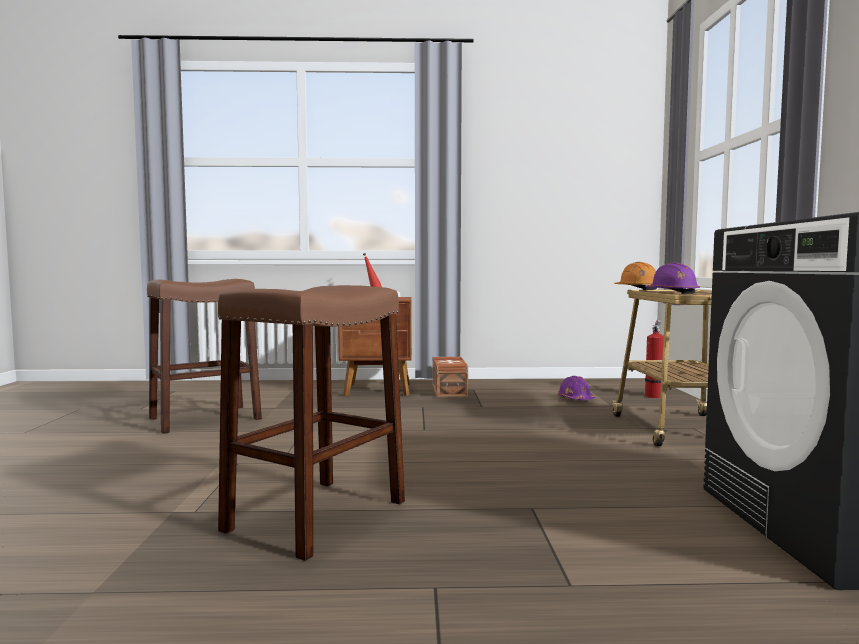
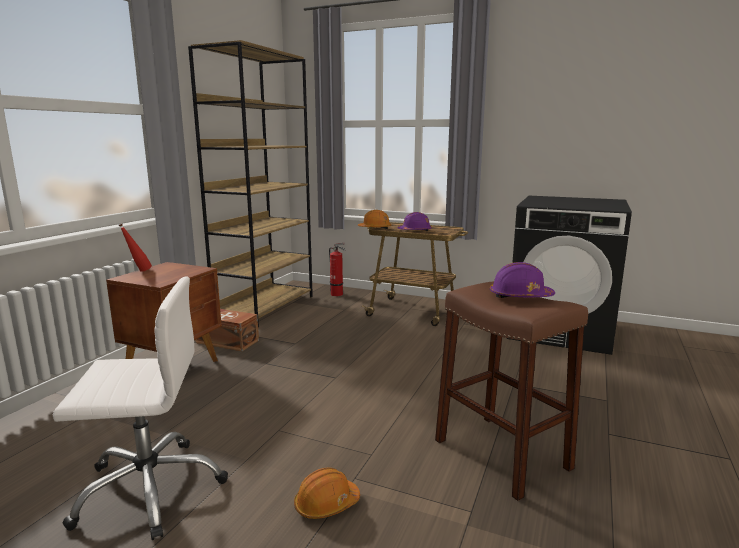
camera: 65 degrees left, 10 degrees up
brown stool [147,279,262,434] -> white office chair [53,276,228,540]
purple hard hat [558,376,595,400] -> purple hard hat moved to [490,262,555,298]
none -> brown bookcase [188,40,313,327]
none -> orange hard hat [294,468,360,519]

